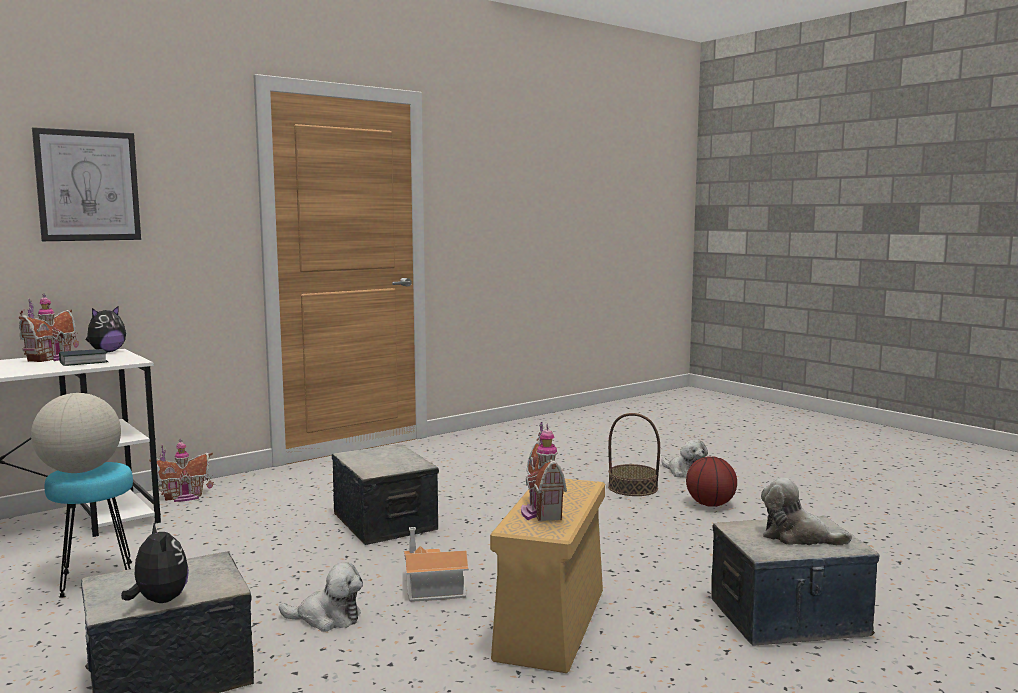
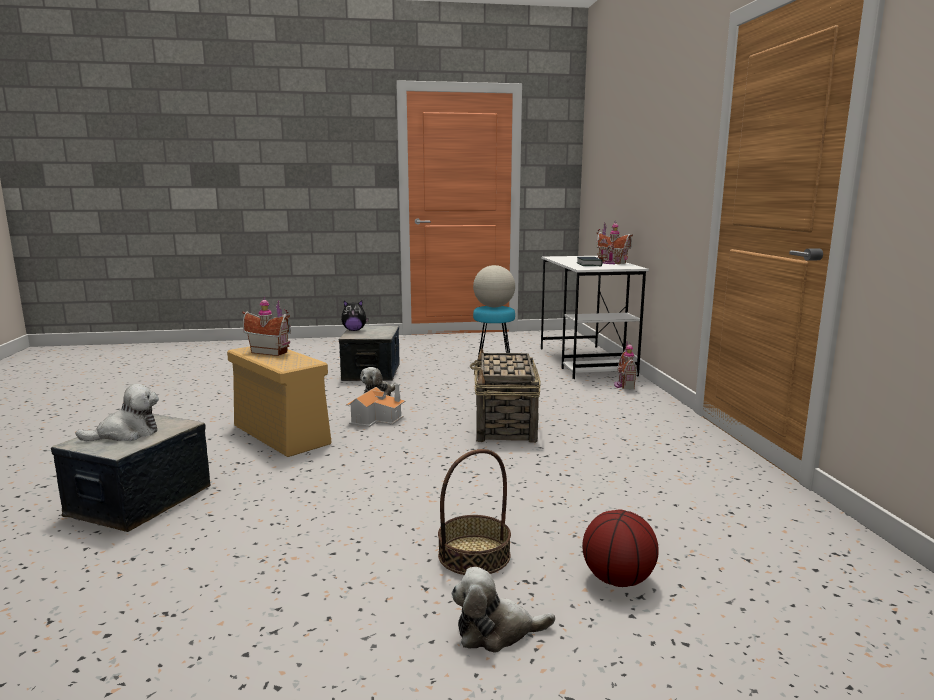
camera: 120 degrees right, 5 degrees up
picture [32,127,141,241] -> none
plush toy [86,306,126,352] -> none
storage box [332,444,439,545] -> basket [470,347,541,443]
basketball [686,456,737,507] -> basketball moved to [582,510,659,587]

